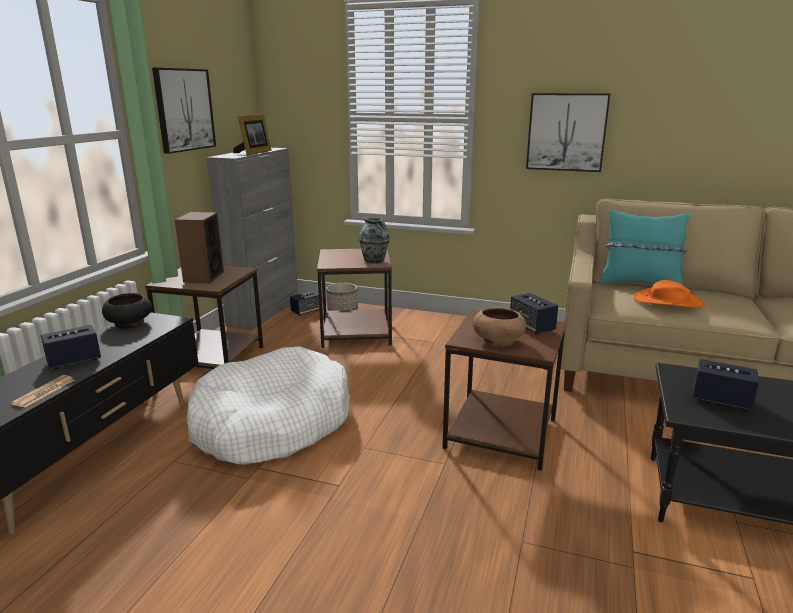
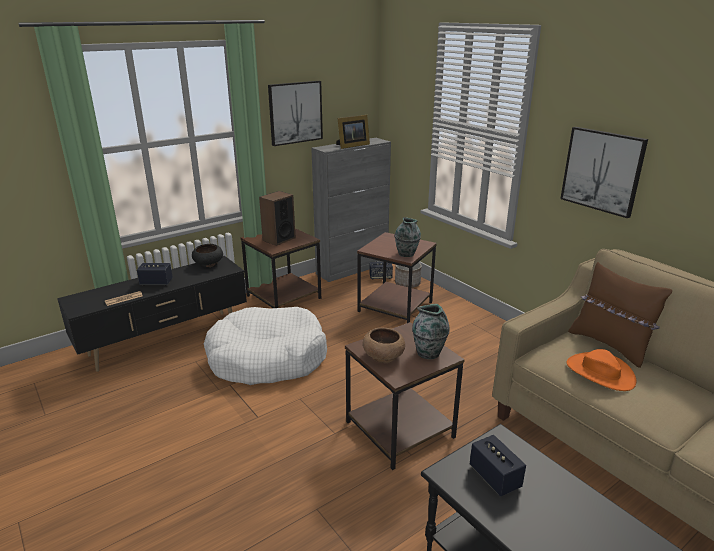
camera: 35 degrees right, 5 degrees up
speaker [510,293,558,334] -> vase [412,304,449,359]
turquoise pillow [599,209,690,285] -> brown pillow [568,262,672,368]

